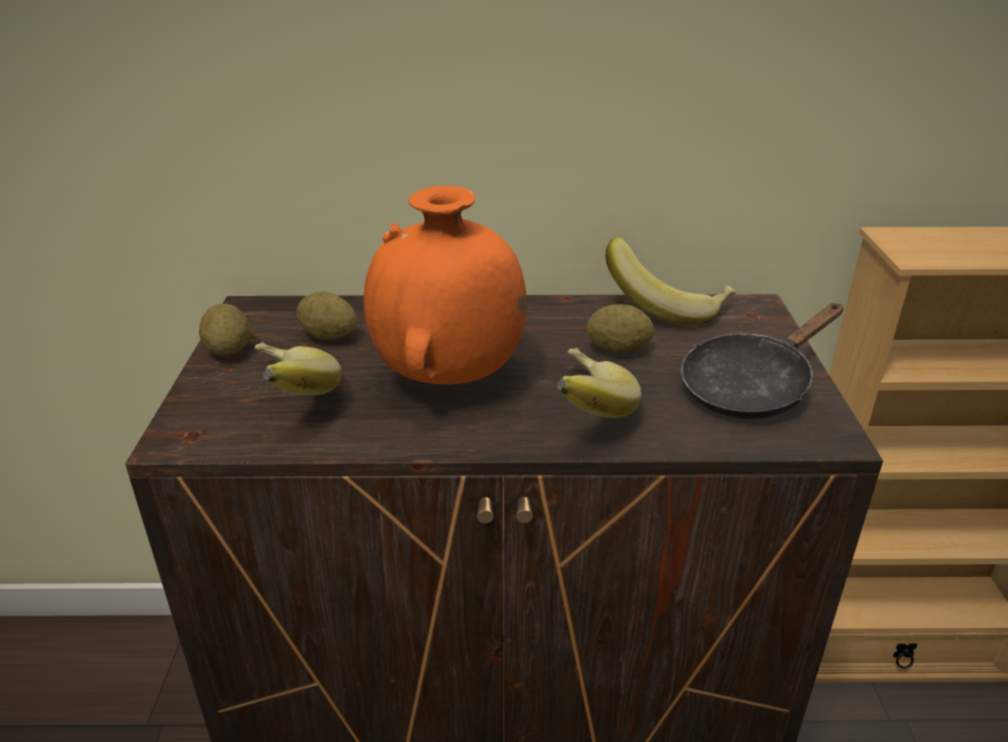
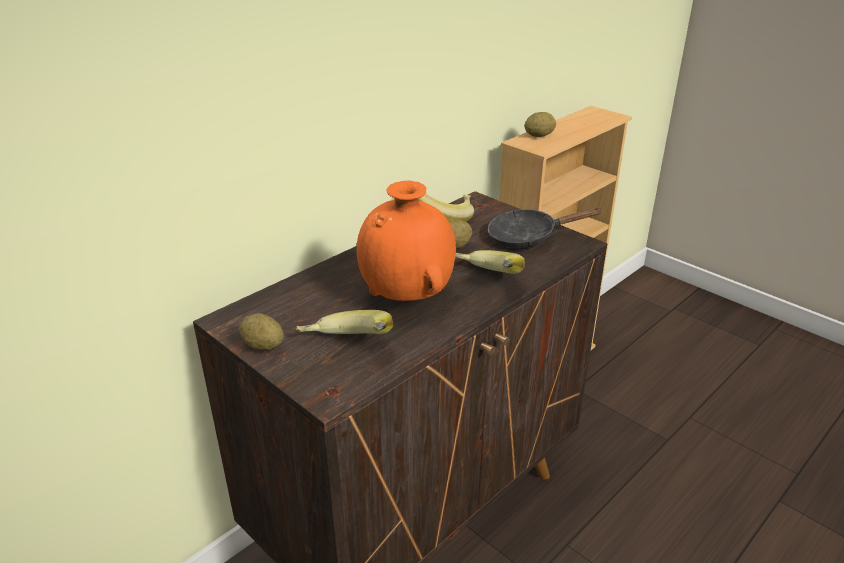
camera: 45 degrees left, 0 degrees up
potato [296,291,357,340] -> potato moved to [525,112,556,137]
black frying pan [681,303,844,419] -> black frying pan turned 75 degrees clockwise [488,208,603,248]

